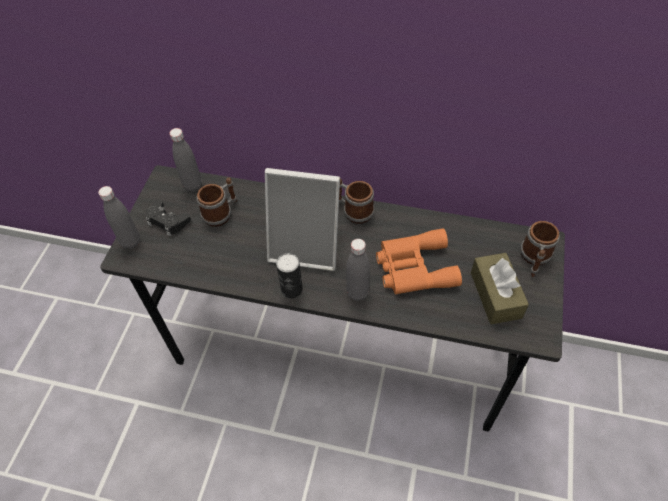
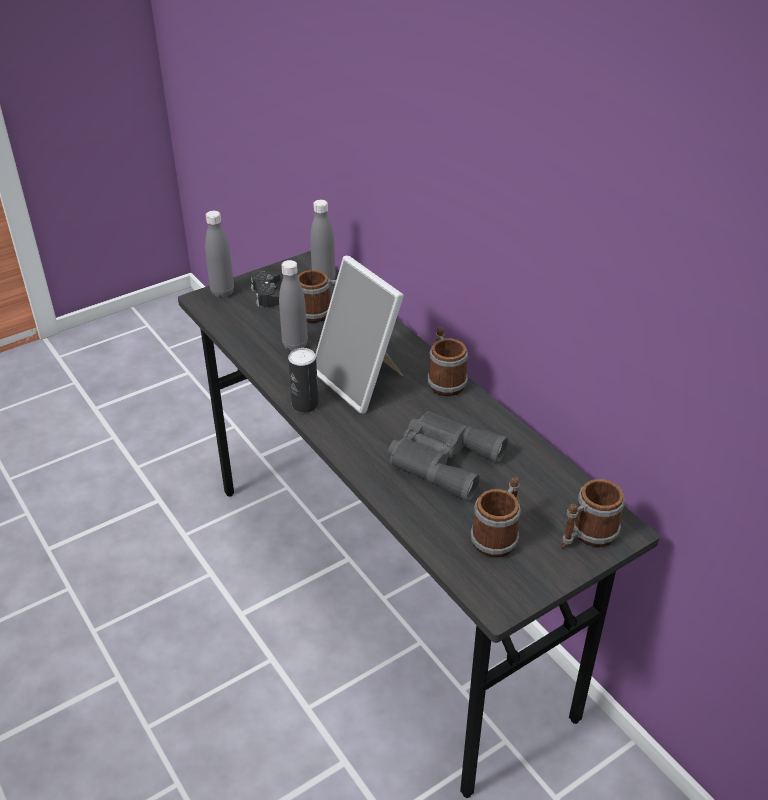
camera: 40 degrees right, 15 degrees down
grey bottle [346,239,370,301] -> grey bottle moved to [279,260,308,351]
orange binoculars [376,228,462,295] -> grey binoculars [388,411,508,501]
brown tissue box [471,253,529,324] -> mug [471,477,521,558]

